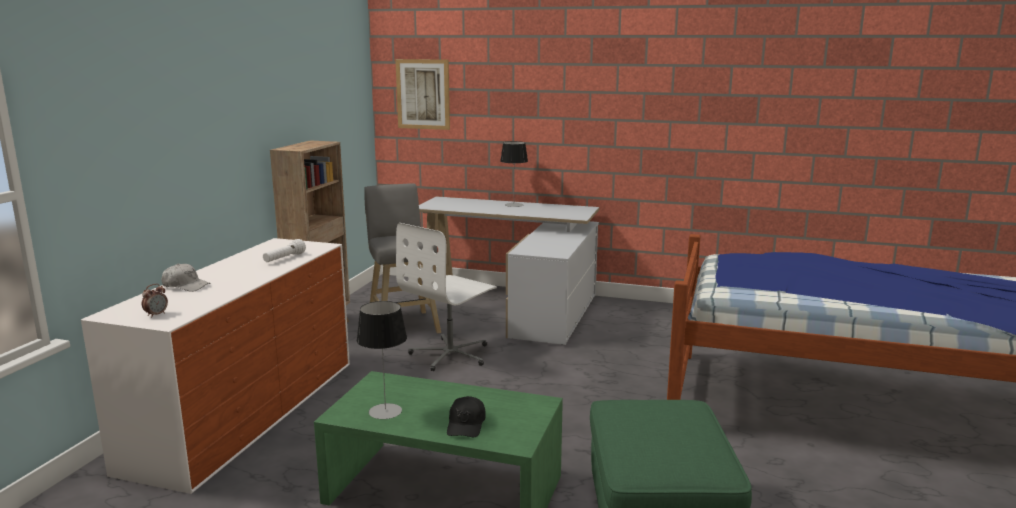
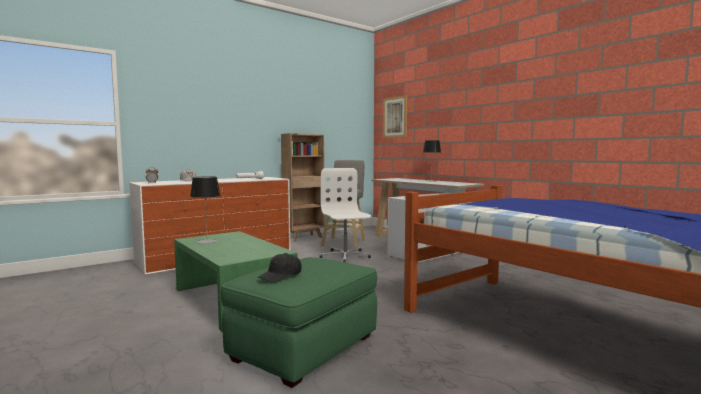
camera: 35 degrees right, 10 degrees down
white office chair [396,223,497,371] -> white office chair turned 90 degrees clockwise [319,168,371,263]
black cap [447,396,486,437] -> black cap moved to [258,253,302,283]

